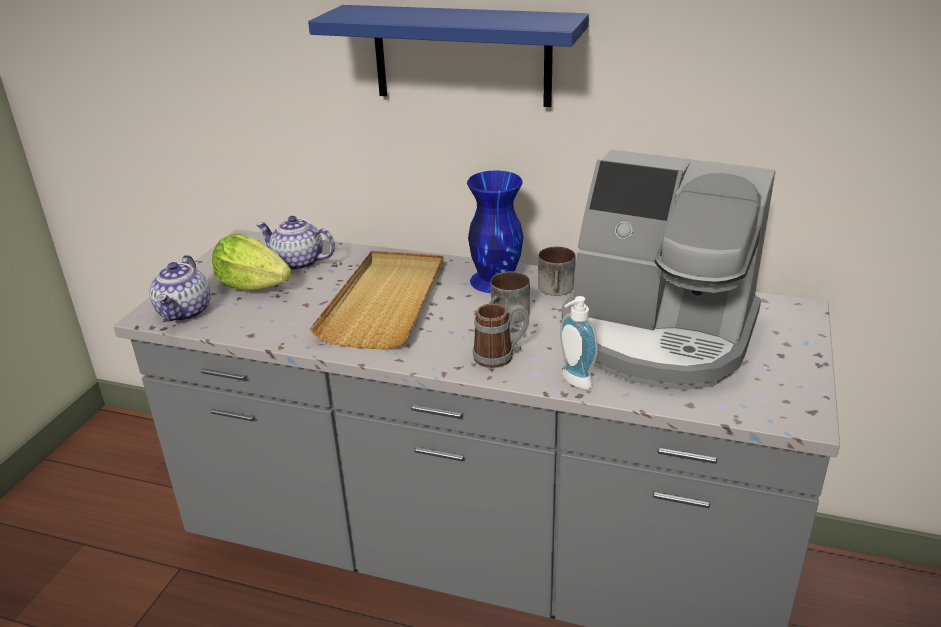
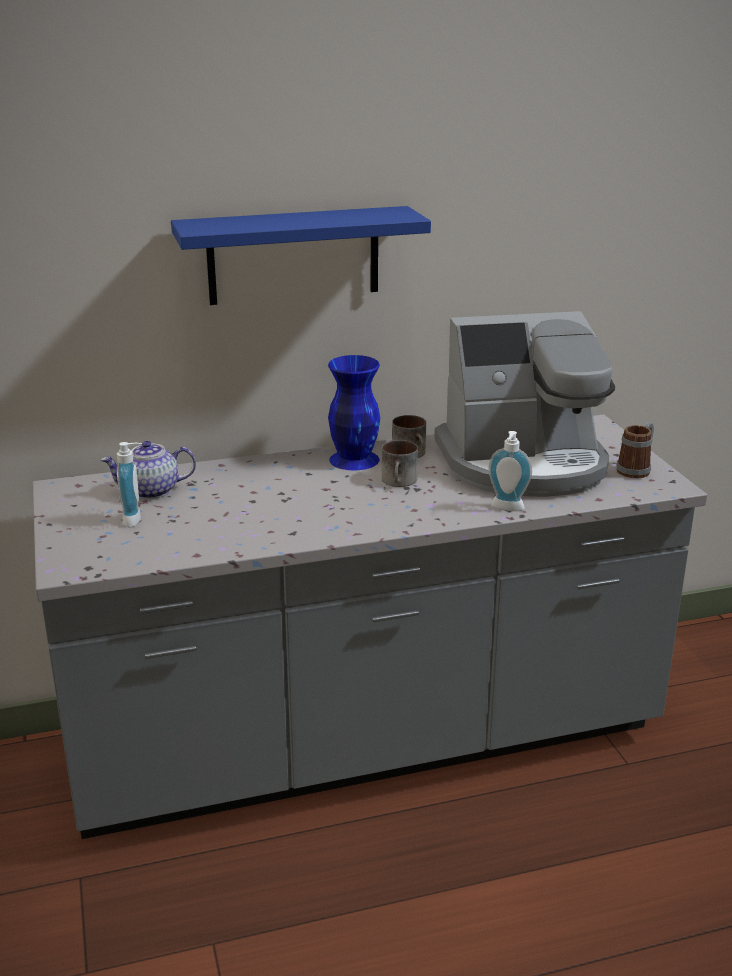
camera: 35 degrees left, 5 degrees down
teapot [149,255,211,321] -> none
lettuce [212,233,292,290] -> soap dispenser [117,442,142,528]
beige tray [310,251,444,350] -> none
mug [473,304,530,368] -> mug moved to [616,422,654,478]

